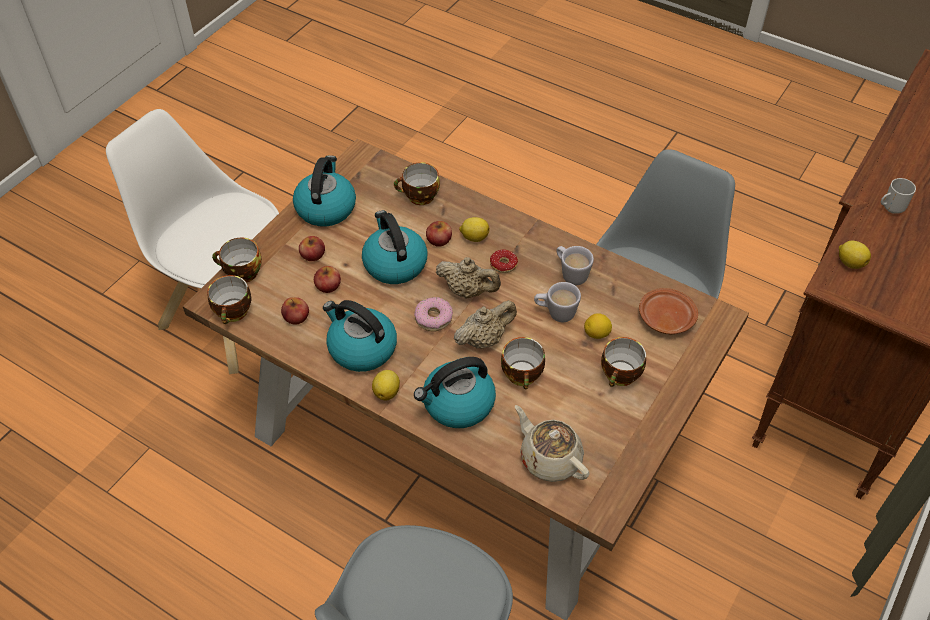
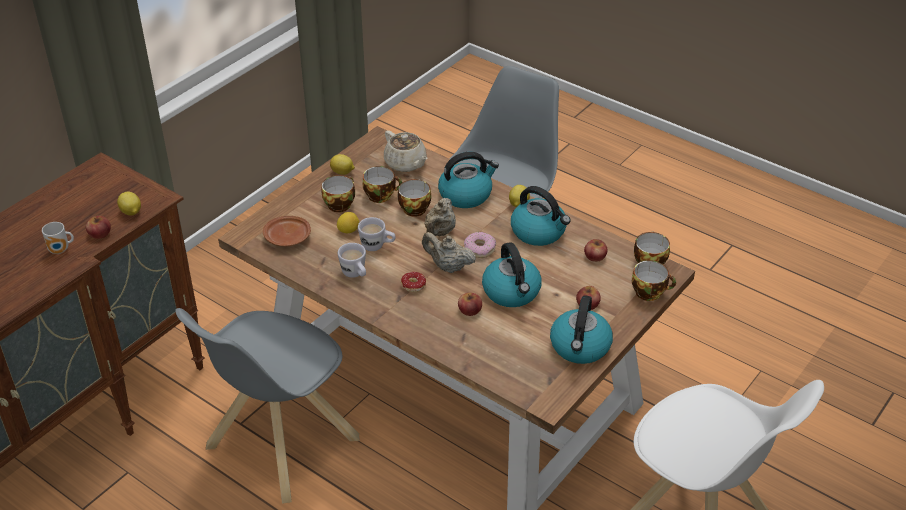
camera: 175 degrees left, 10 degrees down
apple [314,266,341,293] -> apple moved to [86,216,111,239]
cup [394,162,440,205] -> cup moved to [362,166,403,203]
beige teapot [454,300,517,349] -> beige teapot turned 45 degrees counterclockwise [424,198,456,236]
lemon [459,217,490,242] -> lemon moved to [330,154,354,175]

